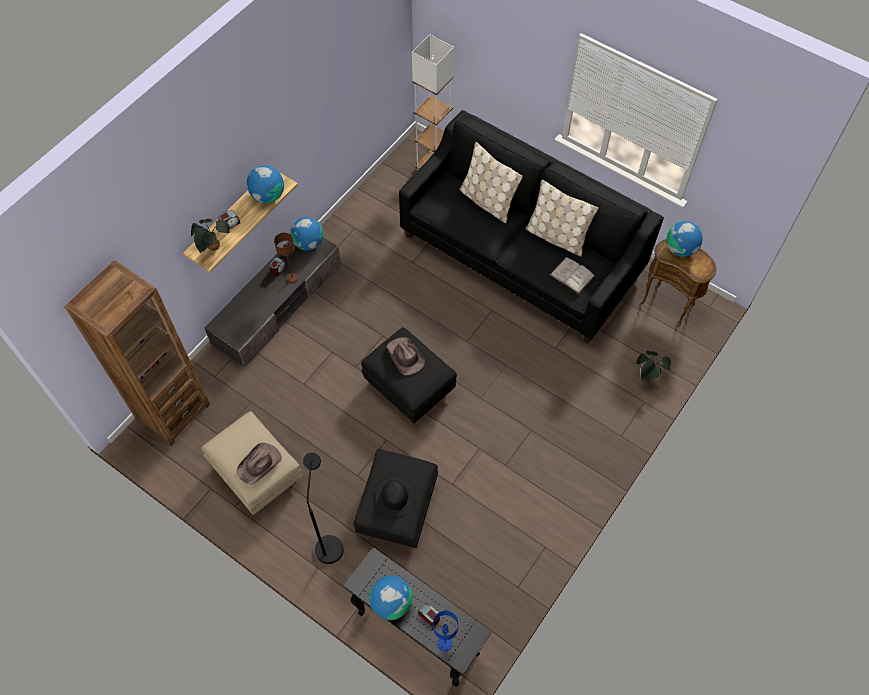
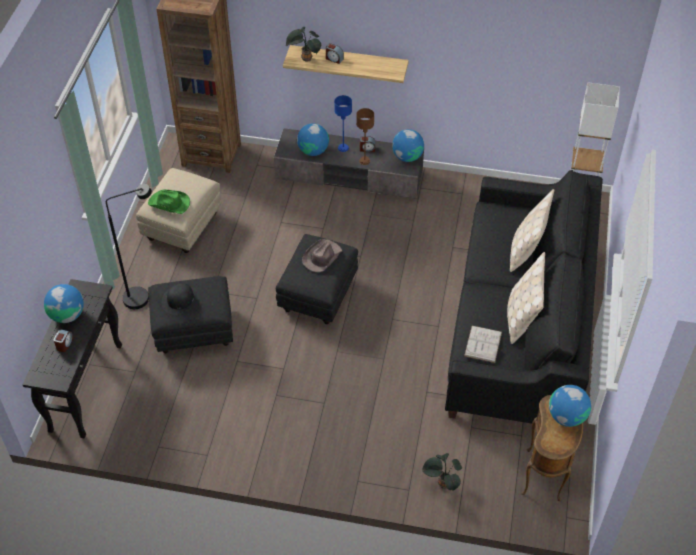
camera: 65 degrees right, 10 degrees down
brown hat [237,443,282,485] -> green hat [148,190,190,214]
globe [247,165,284,203] -> globe moved to [297,123,329,156]
blue table lamp [433,610,458,652] -> blue table lamp moved to [334,95,352,152]

